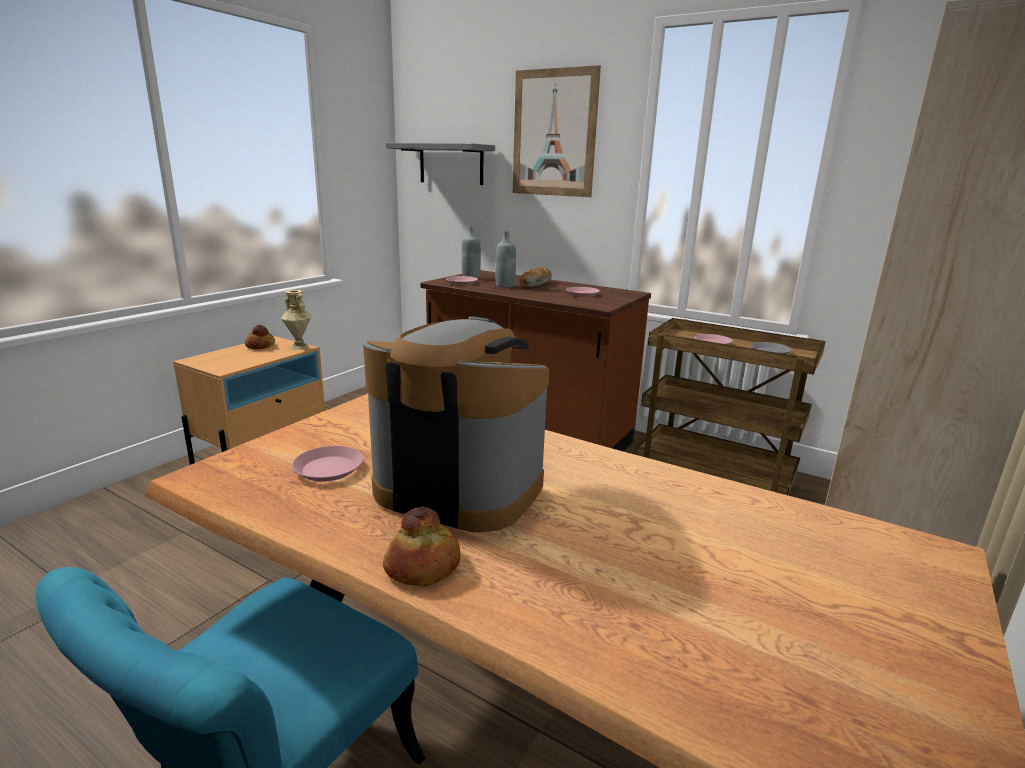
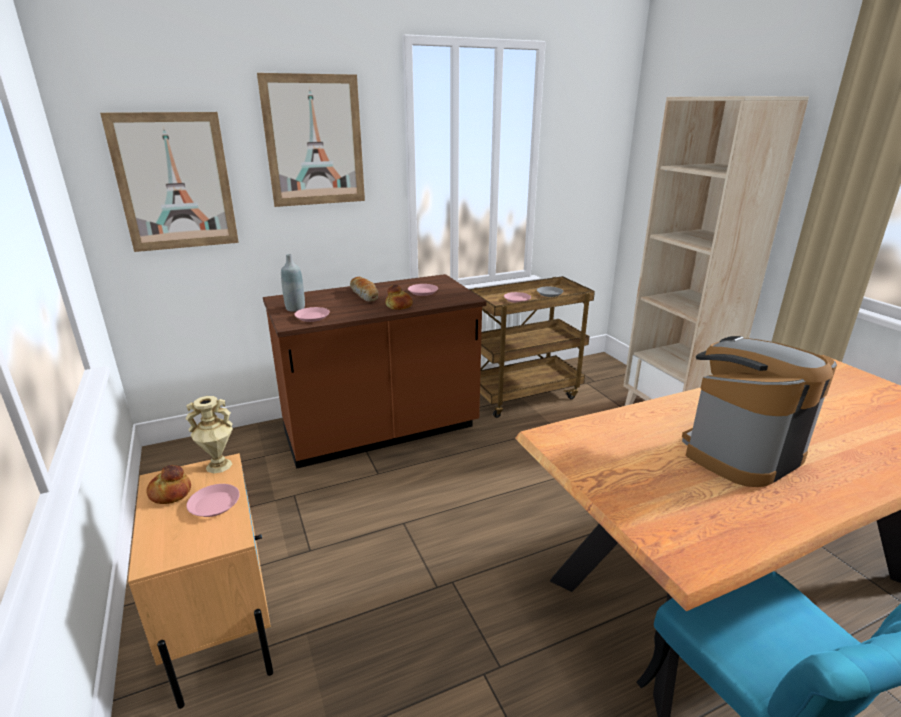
camera: 55 degrees left, 5 degrees up
pink plate [292,446,363,482] -> pink plate moved to [186,484,240,517]
bread [383,507,460,587] -> bread moved to [385,285,413,310]
grey shelf [386,143,495,185] -> picture [100,112,239,252]
grey bottle [495,231,516,288] -> none

